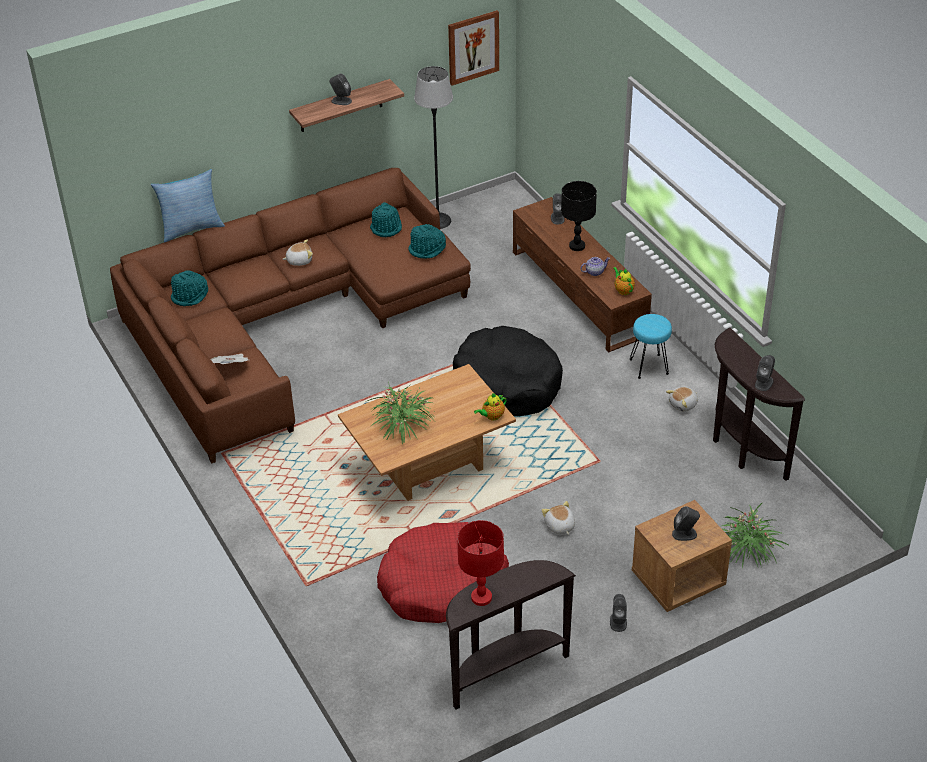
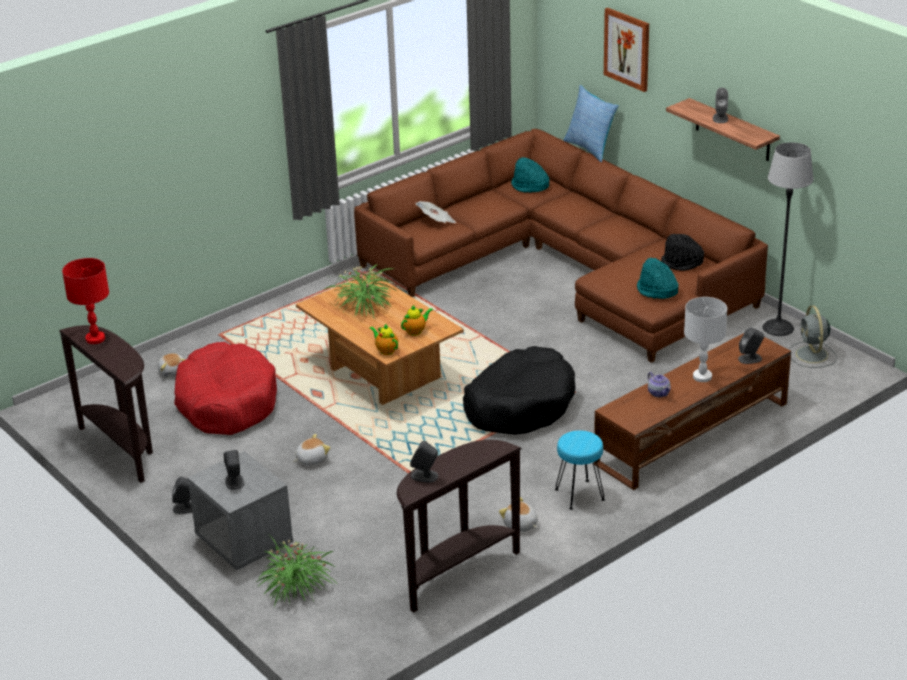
camera: 80 degrees right, 10 degrees down
plush toy [283,239,313,266] -> plush toy moved to [158,353,186,377]
turquoise hat [370,202,402,237] -> black hat [661,234,704,271]
picture [448,10,499,86] -> picture moved to [604,8,649,92]
black table lamp [561,181,597,251] -> white table lamp [684,297,727,382]
teapot [613,267,635,295] -> teapot moved to [401,305,433,336]
brown nightstand [632,500,732,612] -> grey nightstand [188,451,293,570]
none -> grey fan [789,306,837,368]

